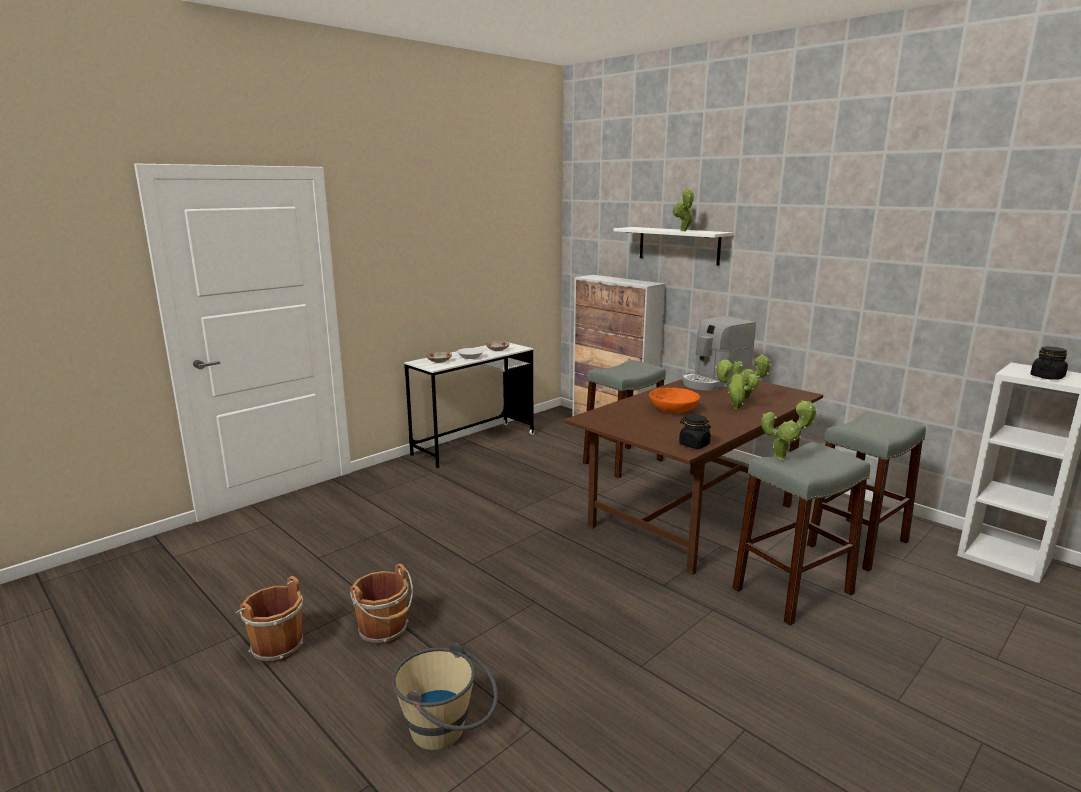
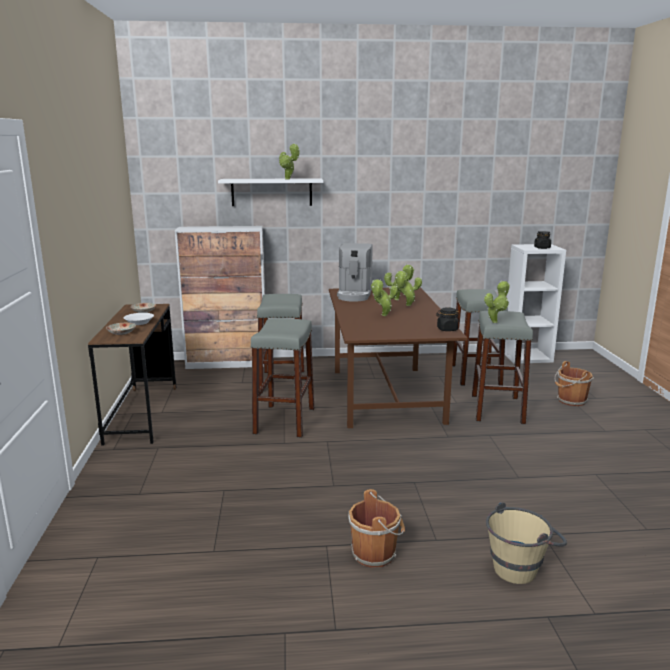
camera: 50 degrees left, 0 degrees up
brown bucket [235,576,303,663] -> brown bucket moved to [555,361,594,406]
white desk [404,341,535,468] -> brown desk [88,304,176,446]
orange bowl [649,388,700,413] -> potted plant [371,279,398,316]
none -> grey stool [250,318,314,438]

